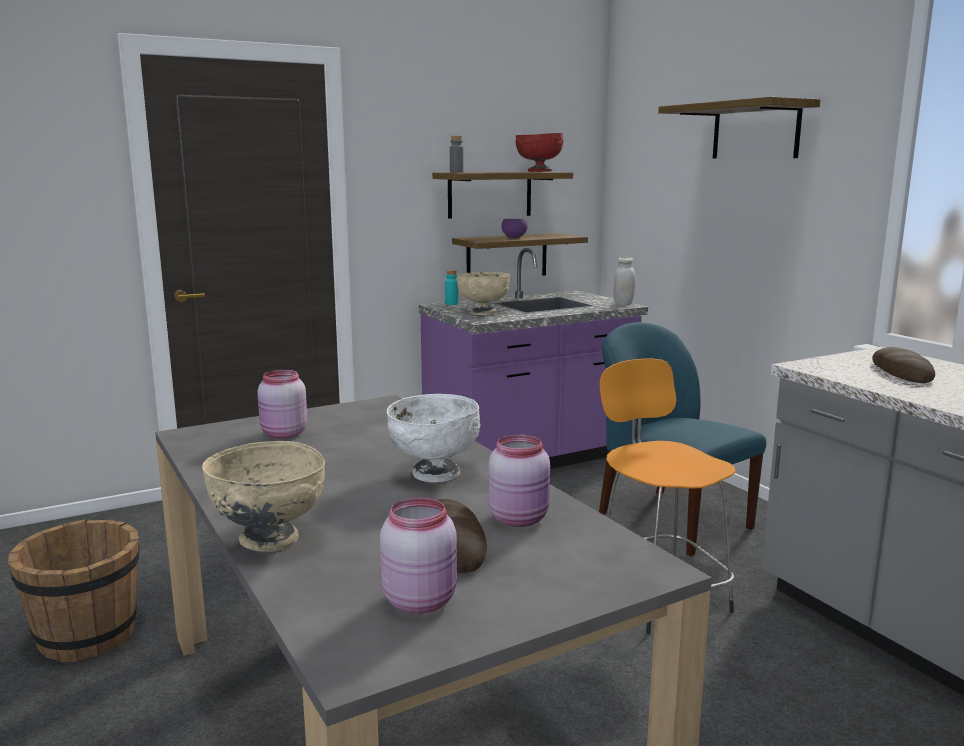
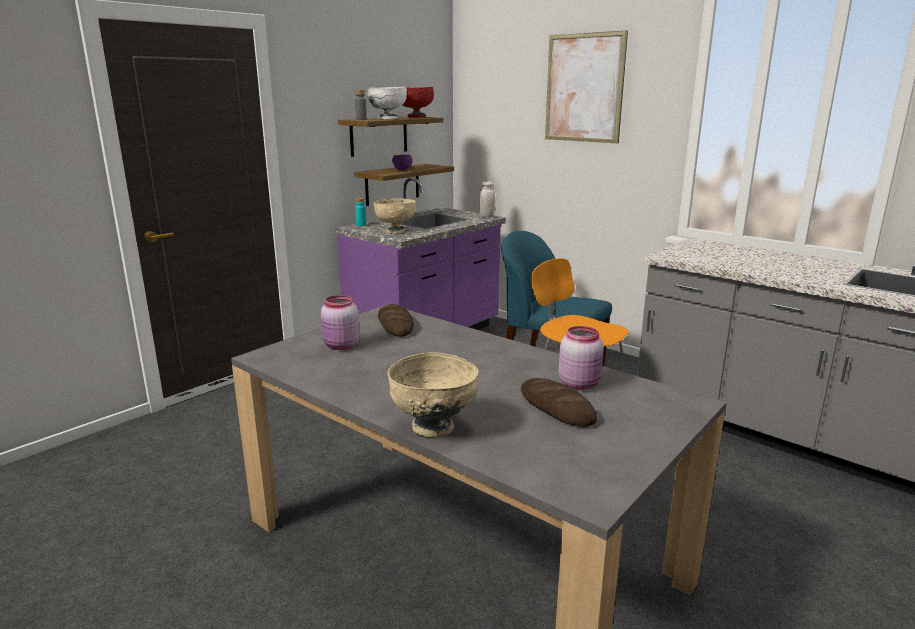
camera: 20 degrees left, 5 degrees up
brown bucket [8,519,140,662] -> none
pink jar [380,498,457,613] -> none
white bowl [387,394,480,482] -> white bowl moved to [367,87,407,119]
shelf [658,97,820,158] -> picture [545,31,628,144]
bread [872,347,935,383] -> bread moved to [378,304,414,337]

